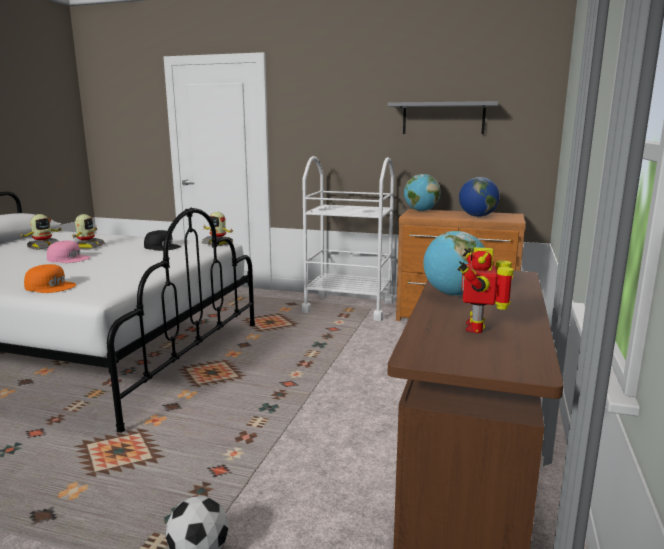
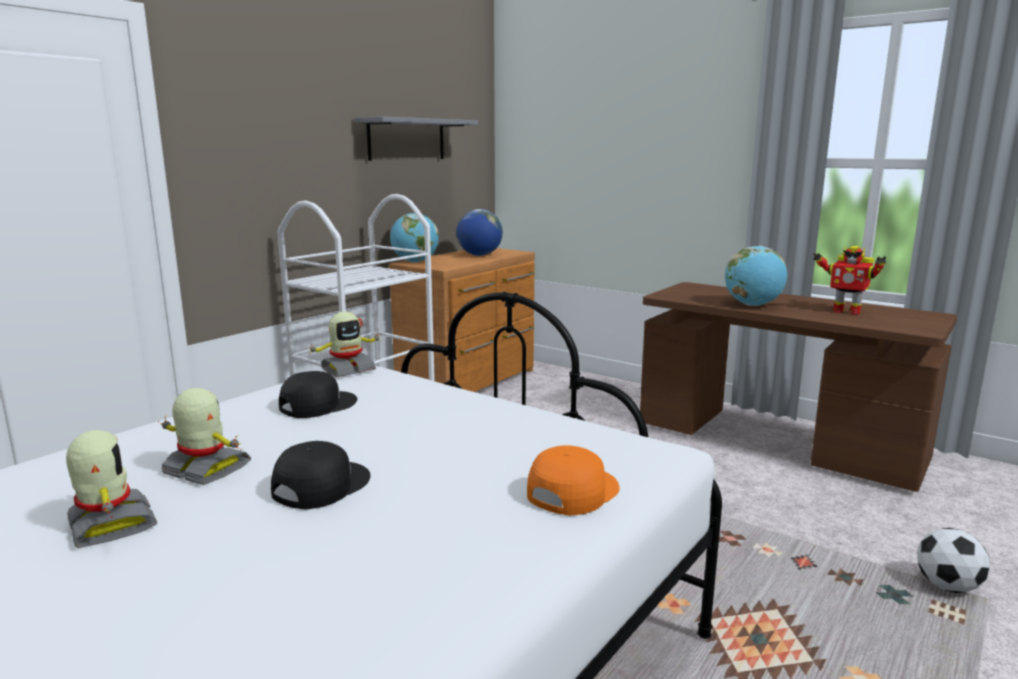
camera: 70 degrees left, 0 degrees up
pink cap [47,240,90,263] -> black cap [271,441,371,509]

